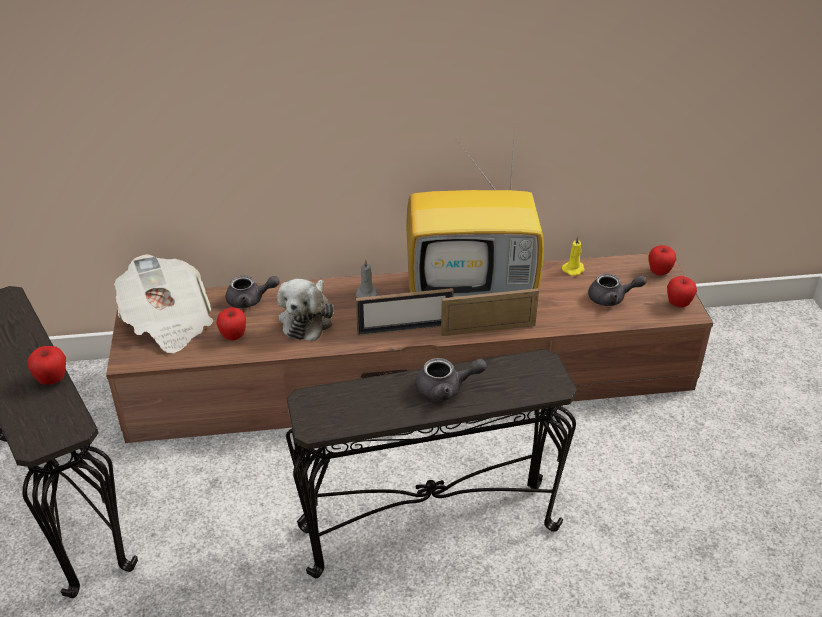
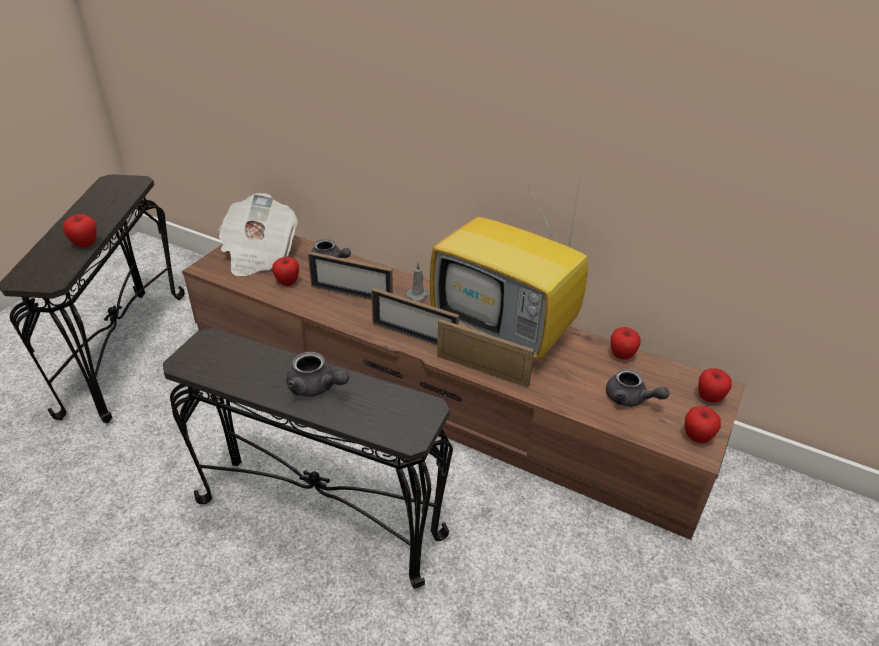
camera: 35 degrees right, 0 degrees up
plush toy [277,279,334,341] -> picture frame [308,251,393,300]
yellow candle [562,236,585,276] -> apple [611,327,641,360]

